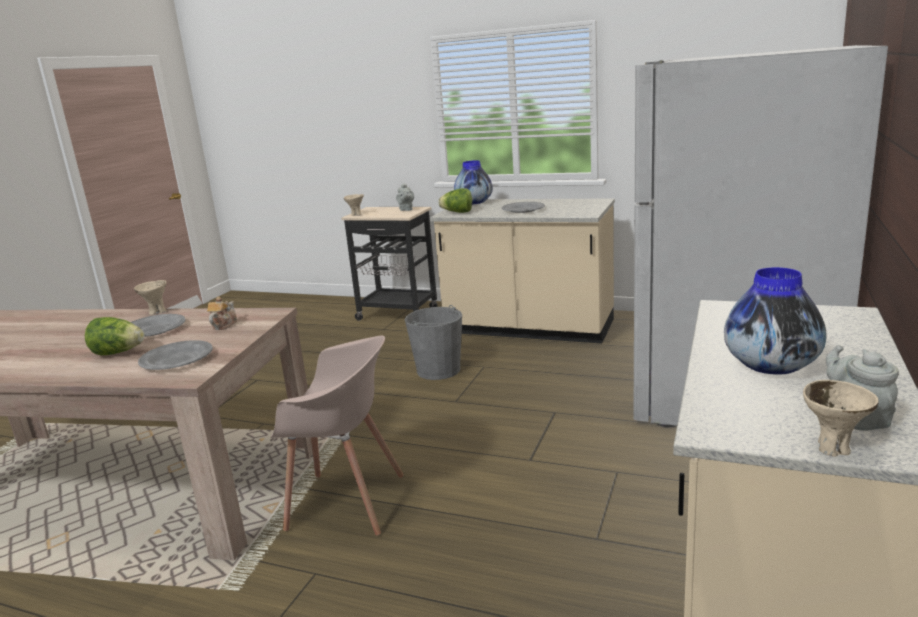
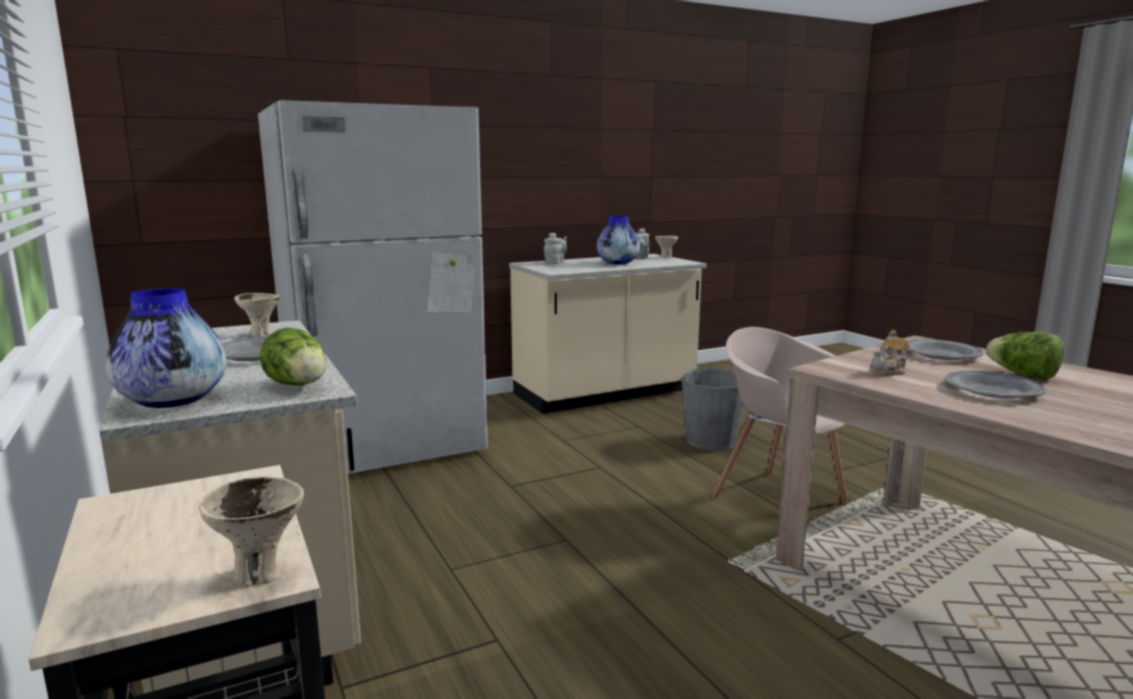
camera: 140 degrees left, 5 degrees down
beige bowl [134,280,167,315] -> beige bowl moved to [234,293,280,337]
grey teapot [396,183,414,211] -> grey teapot moved to [544,233,567,264]
grey bucket [405,305,462,380] -> grey bucket moved to [682,367,744,451]

